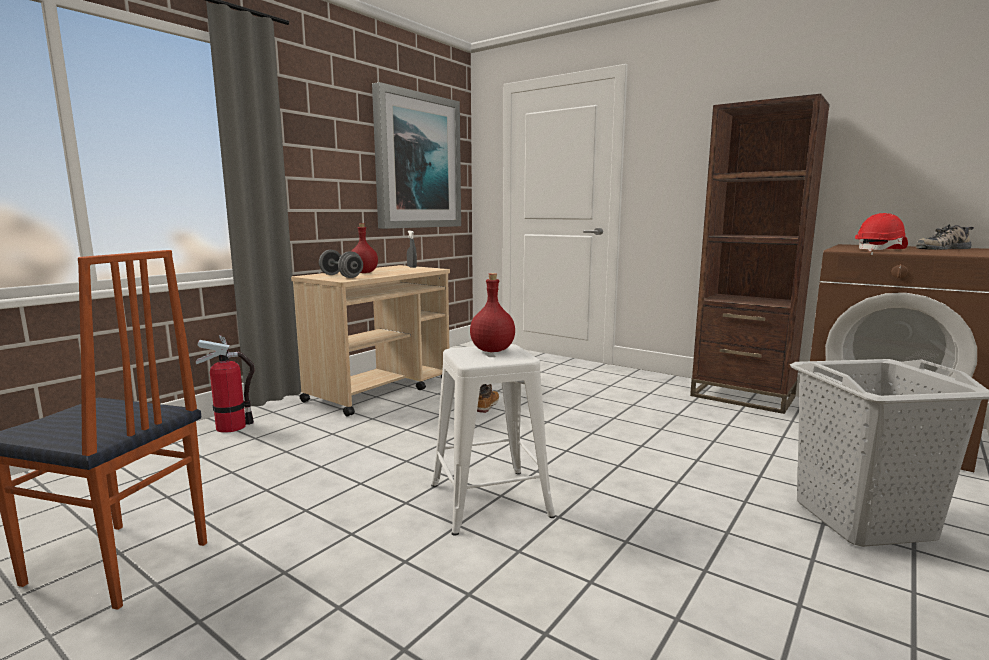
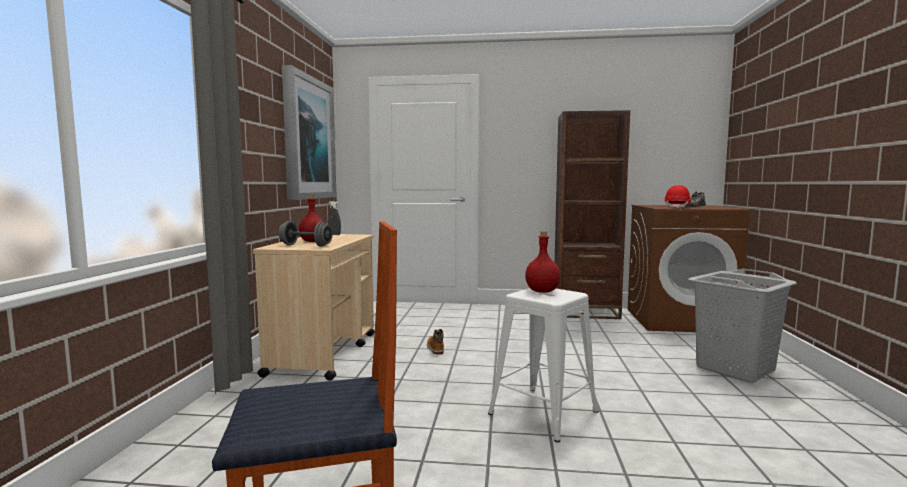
camera: 30 degrees left, 5 degrees down
fire extinguisher [196,335,255,433] -> none

